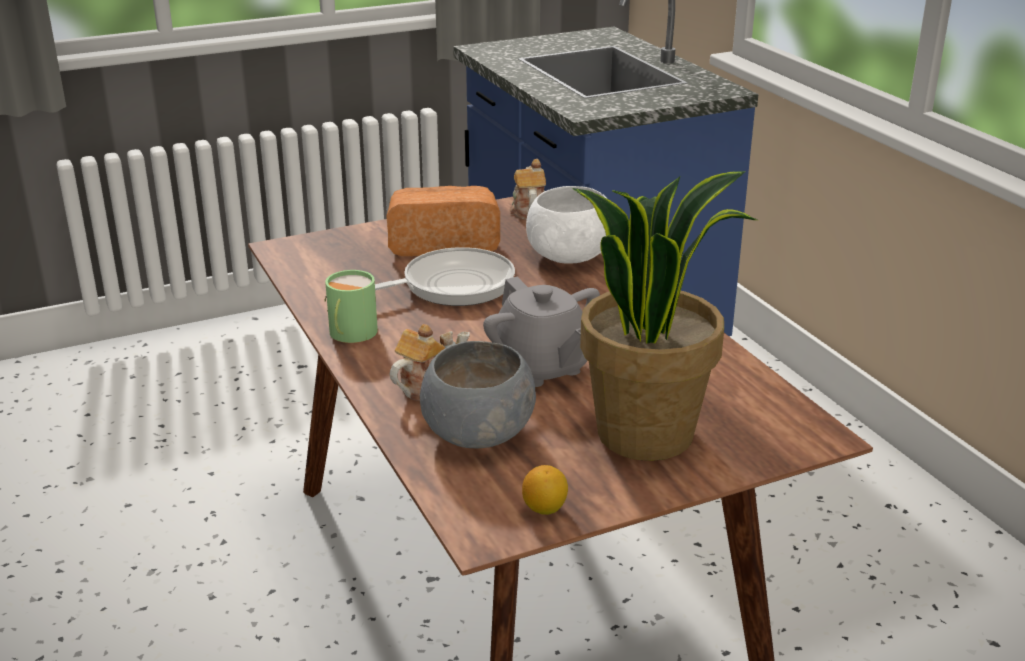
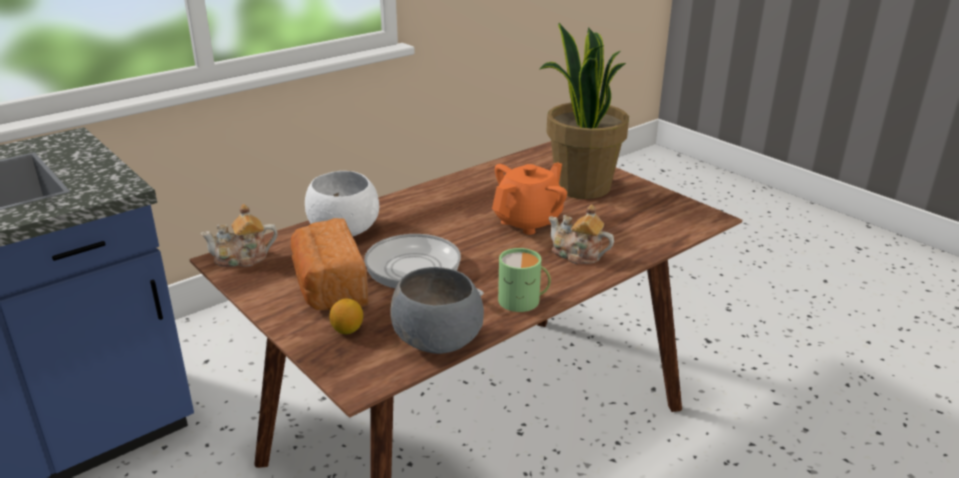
camera: 105 degrees left, 0 degrees up
grey bowl [420,341,536,449] -> grey bowl moved to [390,267,484,354]
grey teapot [483,277,600,387] -> orange teapot [492,162,567,235]
lemon [522,465,568,515] -> lemon moved to [329,299,363,334]

